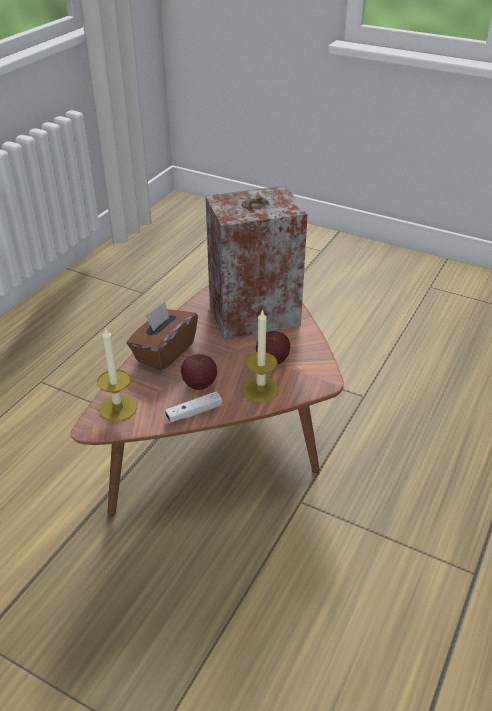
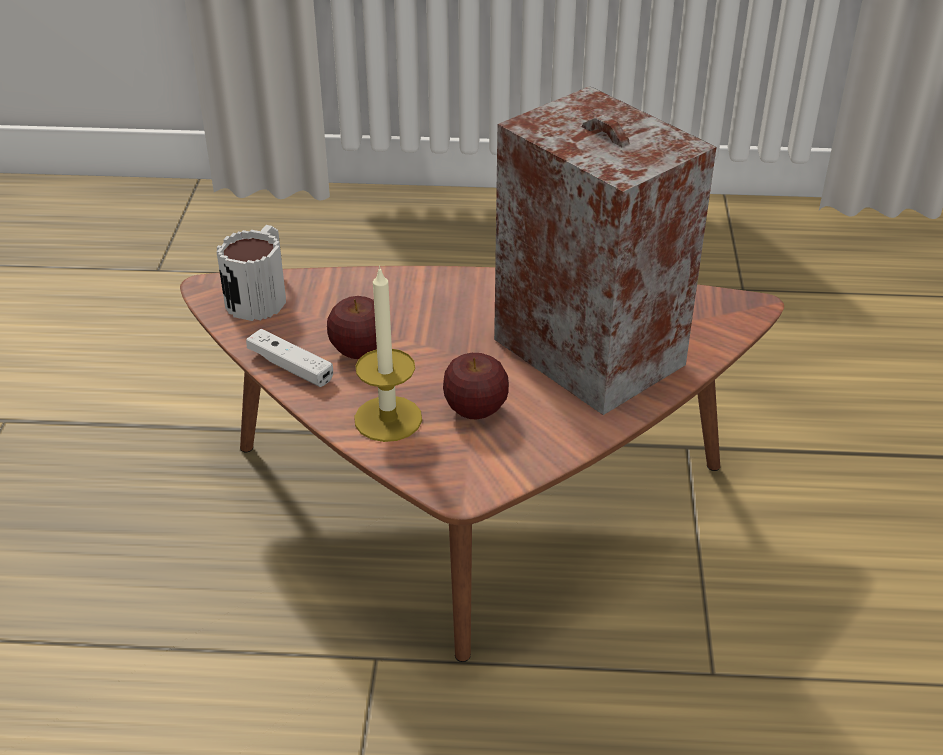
camera: 65 degrees right, 0 degrees up
candle [97,327,137,422] -> mug [217,225,286,321]
brown tissue box [127,301,198,371] -> none

